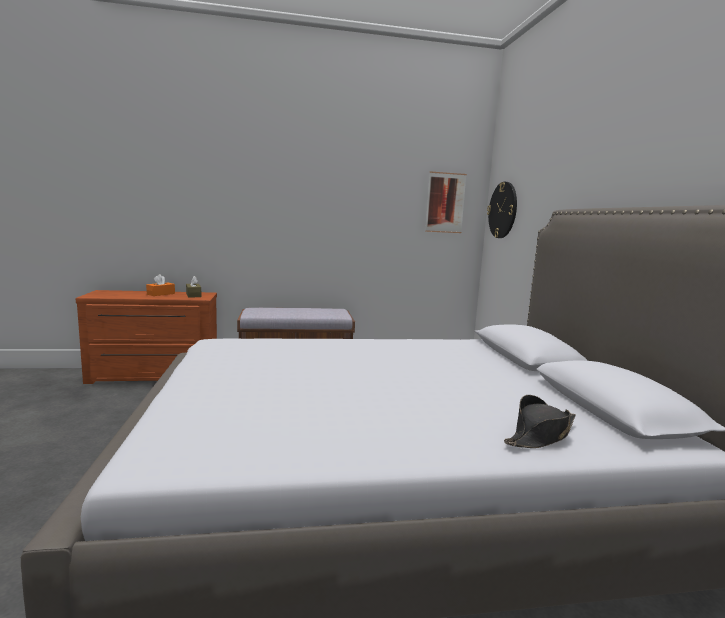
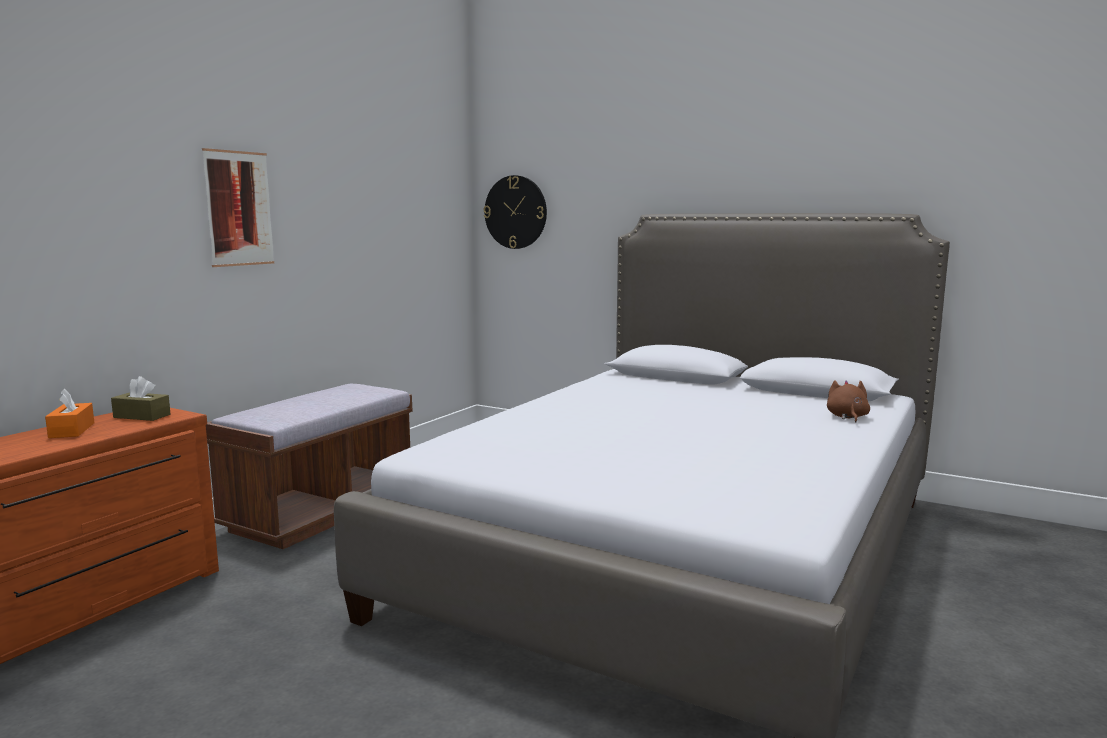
camera: 50 degrees left, 0 degrees up
picture [425,171,467,233] -> picture moved to [202,148,274,267]
black hat [504,395,576,448] -> brown plush toy [827,380,870,423]

